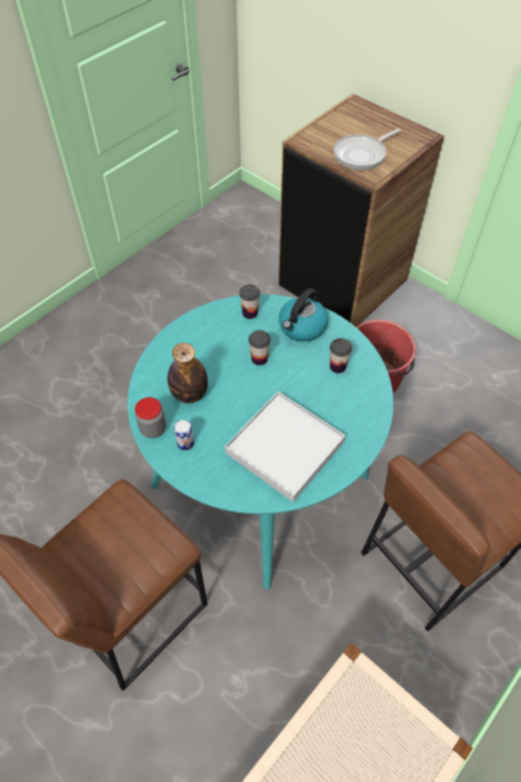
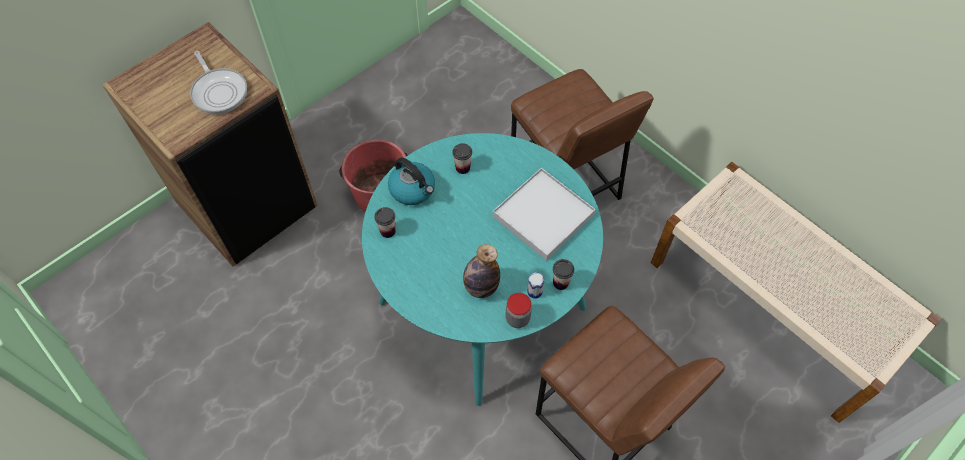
camera: 85 degrees left, 5 degrees up
cup [248,330,271,365] -> cup moved to [553,259,574,290]

